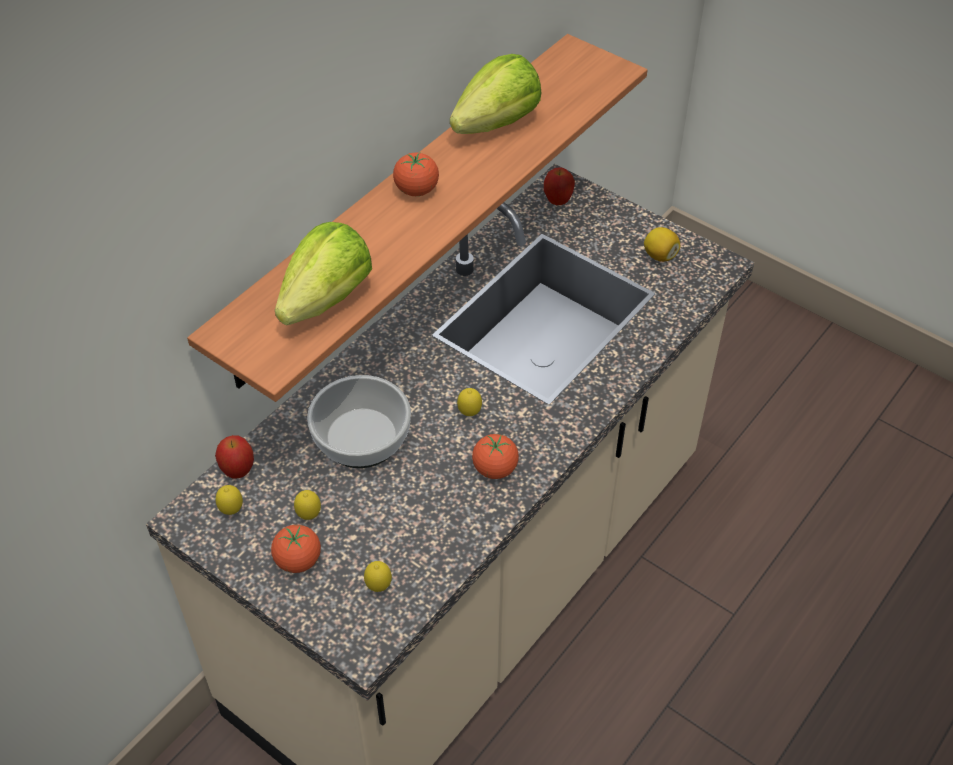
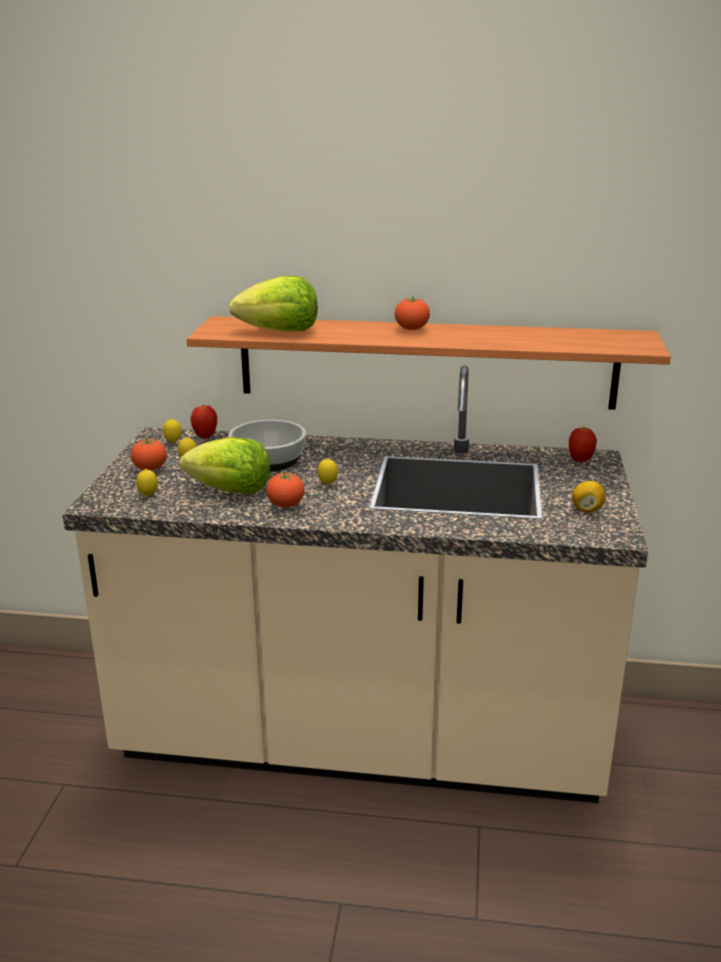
camera: 60 degrees right, 25 degrees down
lettuce [450,54,541,134] -> lettuce moved to [179,437,271,494]

